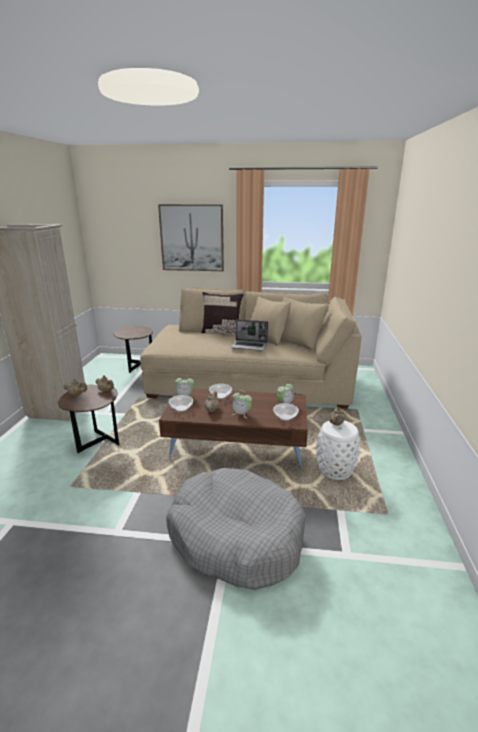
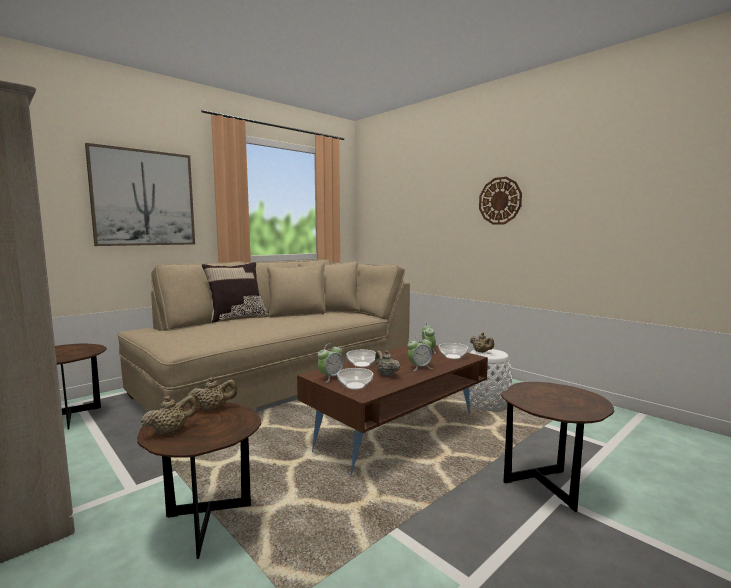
camera: 50 degrees left, 15 degrees down
grey dog bed [166,468,306,590] -> brown side table [501,382,614,512]
laptop [230,319,268,351] -> none
none -> wall clock [479,177,522,225]

